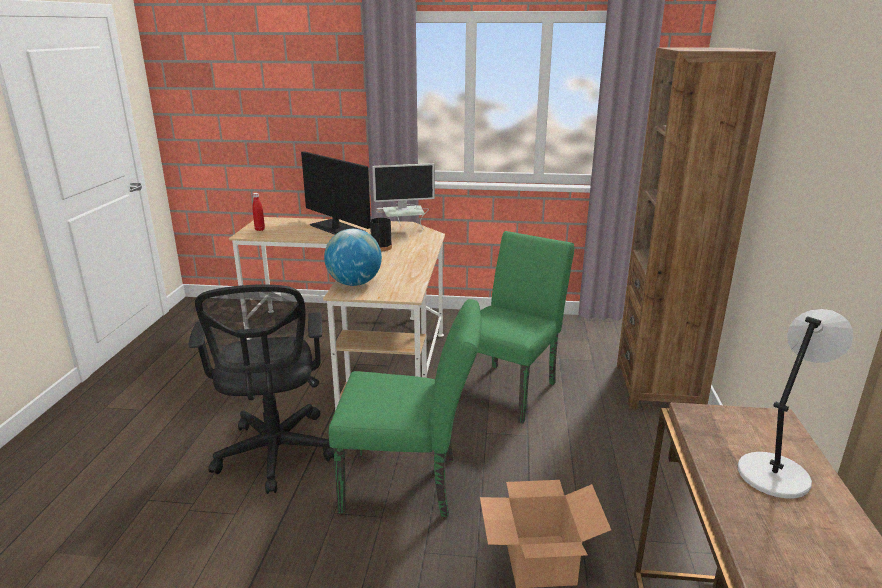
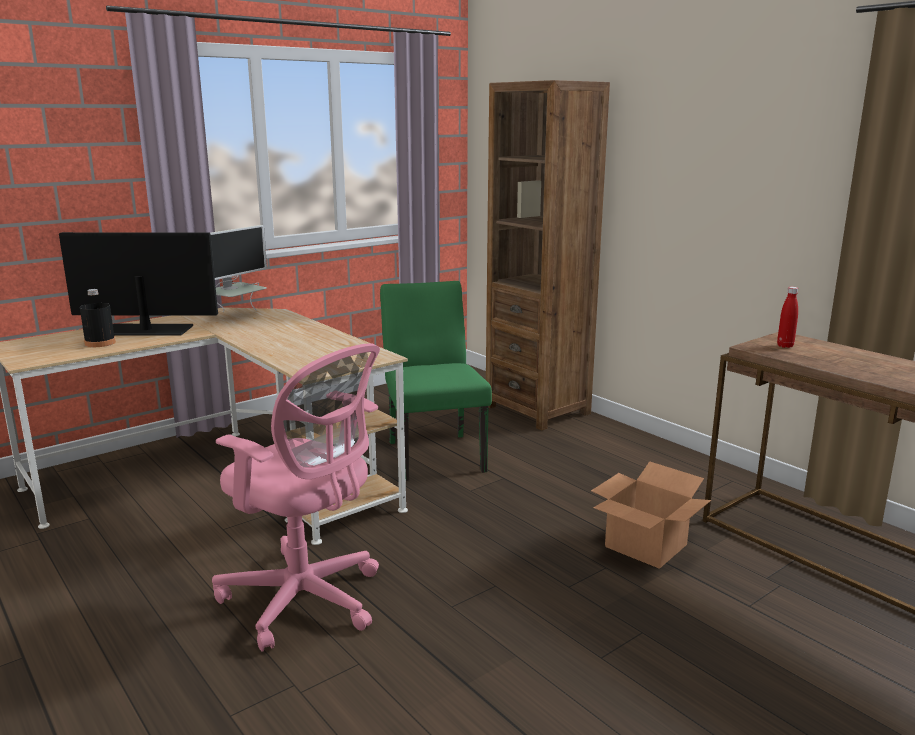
camera: 45 degrees left, 5 degrees down
black office chair [188,285,334,494] -> pink office chair [212,343,380,652]
red bottle [253,193,265,231] -> red bottle moved to [777,287,798,348]
globe [324,229,382,286] -> none
green chair [329,299,482,517] -> none
black bottle [370,208,392,251] -> black bottle moved to [80,289,116,347]
grey table lamp [738,309,854,498] -> none

